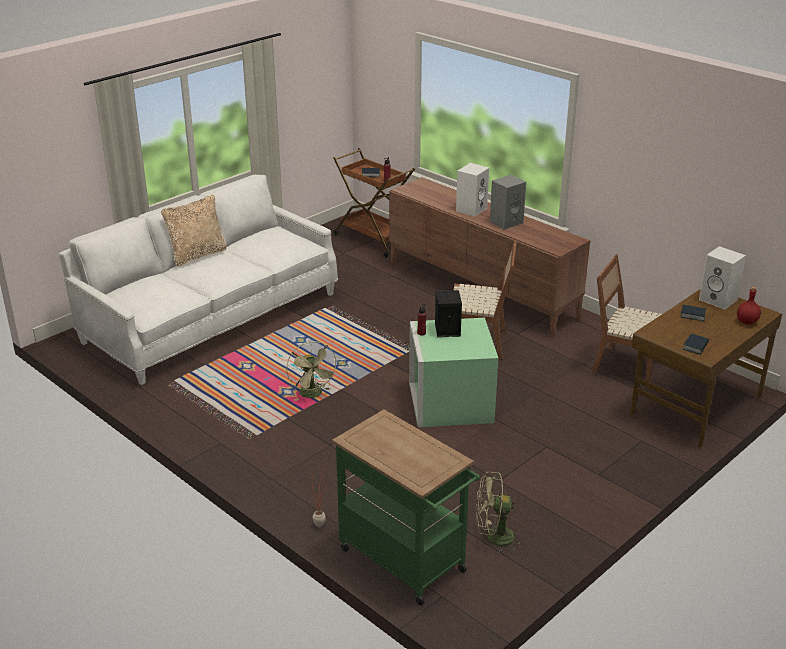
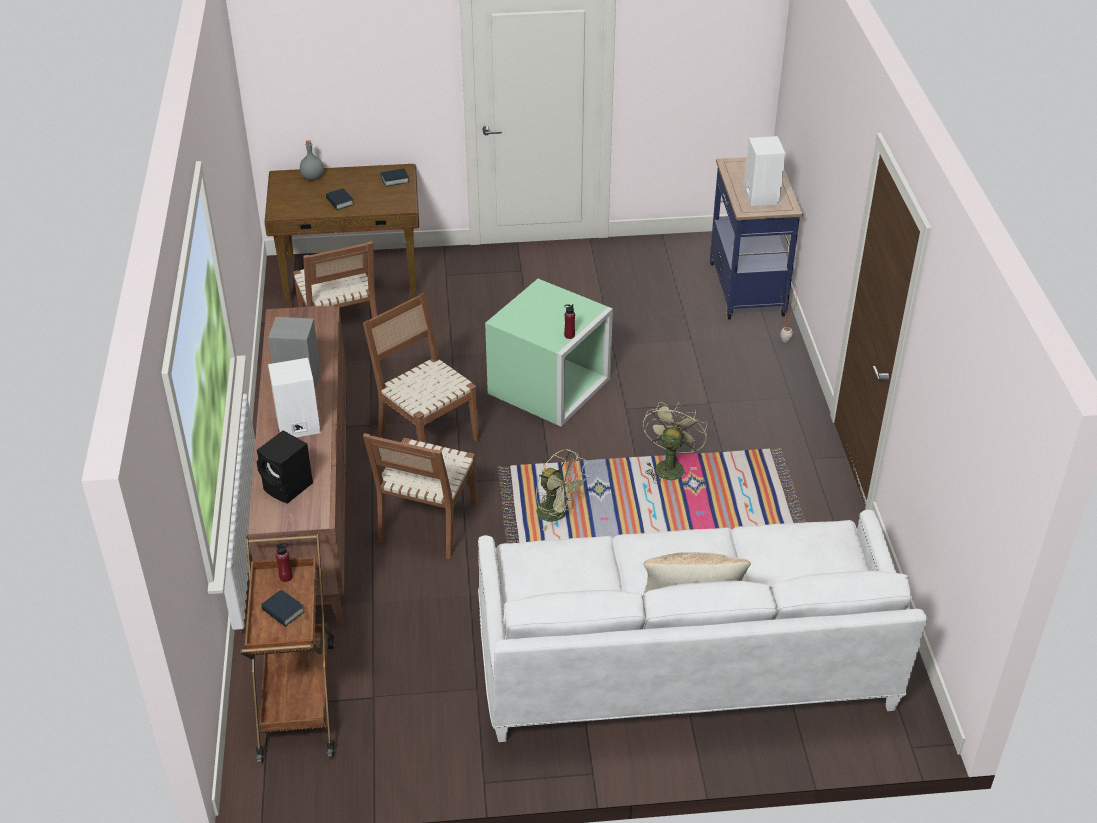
camera: 140 degrees left, 10 degrees up
green cart [332,410,480,605] -> blue cart [710,157,803,320]
black speaker [435,290,462,337] -> black speaker moved to [257,430,313,504]
green fan [476,472,524,553] -> green fan moved to [536,449,589,531]
white speaker [699,246,746,310] -> white speaker moved to [744,136,786,206]
red bottle [737,287,761,325] -> grey bottle [300,140,324,180]
none -> chair [363,433,477,559]

